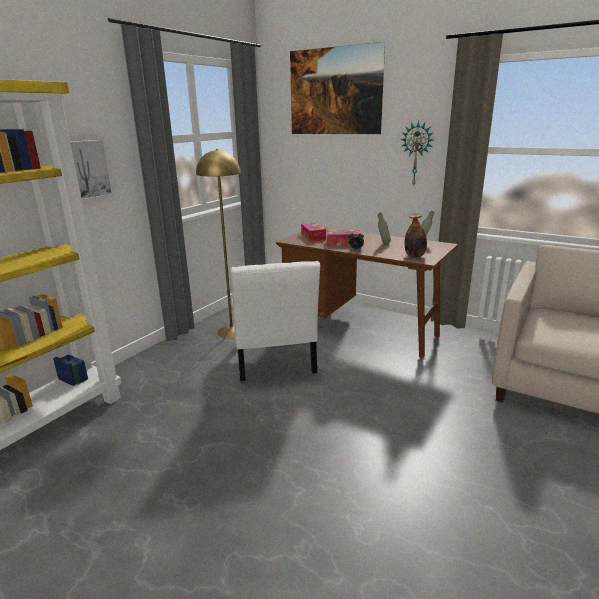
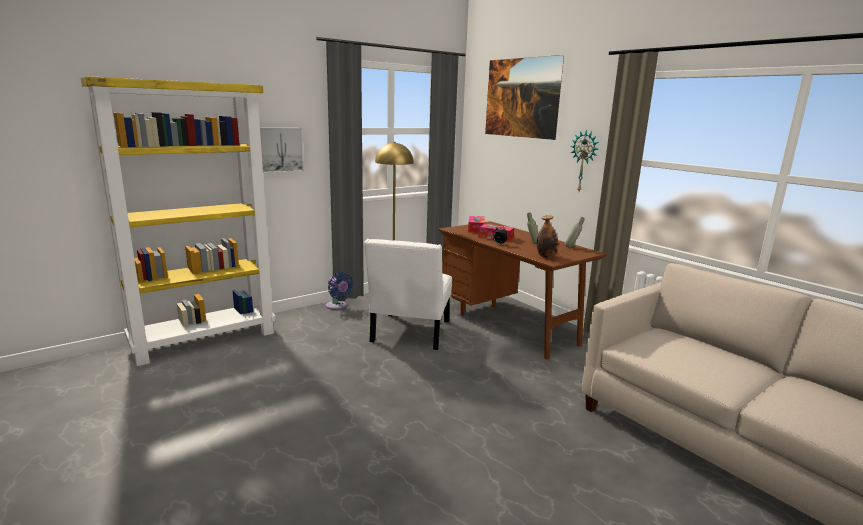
camera: 20 degrees right, 5 degrees down
none -> blue fan [326,271,353,310]

